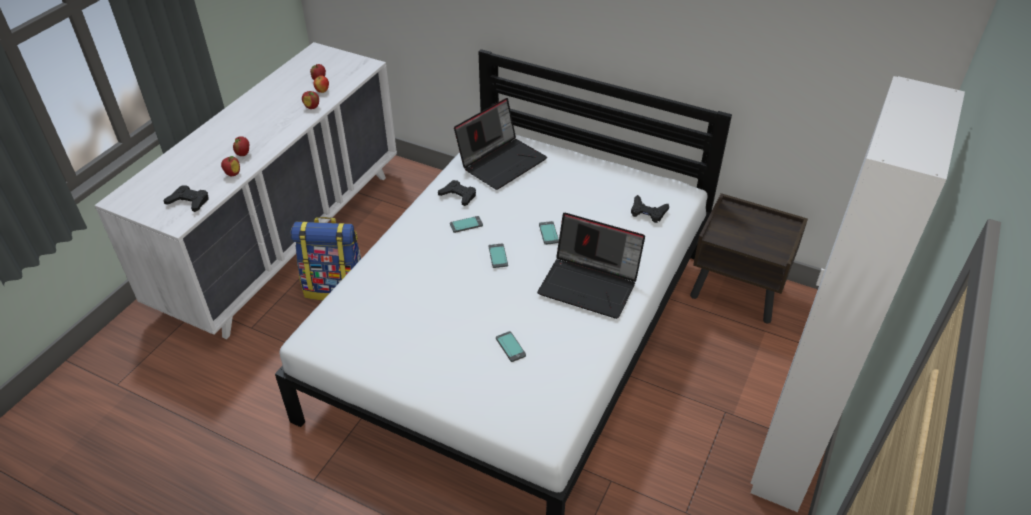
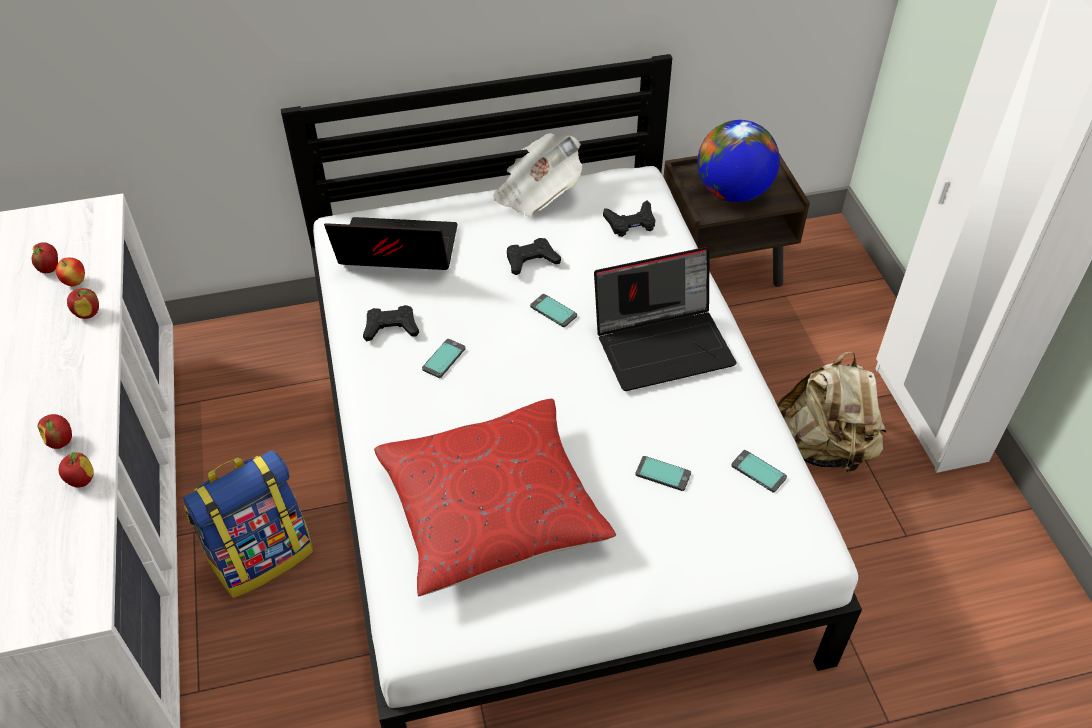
camera: 40 degrees left, 5 degrees up
black game controller [163,185,208,212] -> black game controller moved to [507,238,561,275]
laptop [454,98,547,190] -> laptop turned 90 degrees counterclockwise [324,217,457,270]
phone [489,243,508,268] -> phone moved to [731,450,787,493]
none -> red pillow [374,399,616,596]
none -> newspaper [493,133,582,216]
none -> globe [697,120,780,202]
none -> beige backpack [777,351,886,476]

